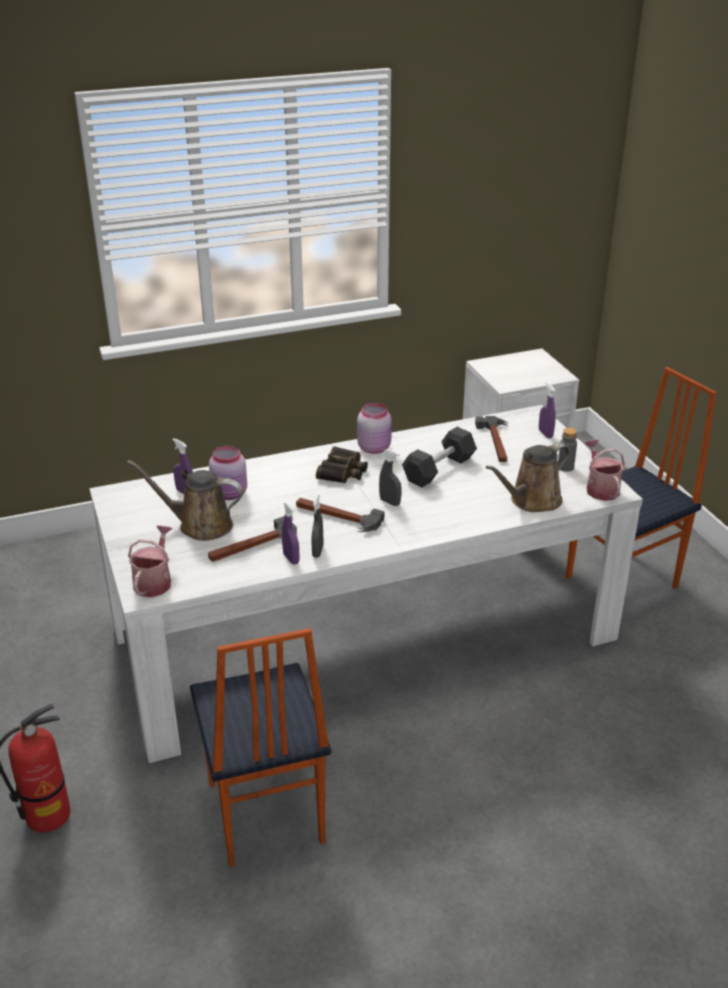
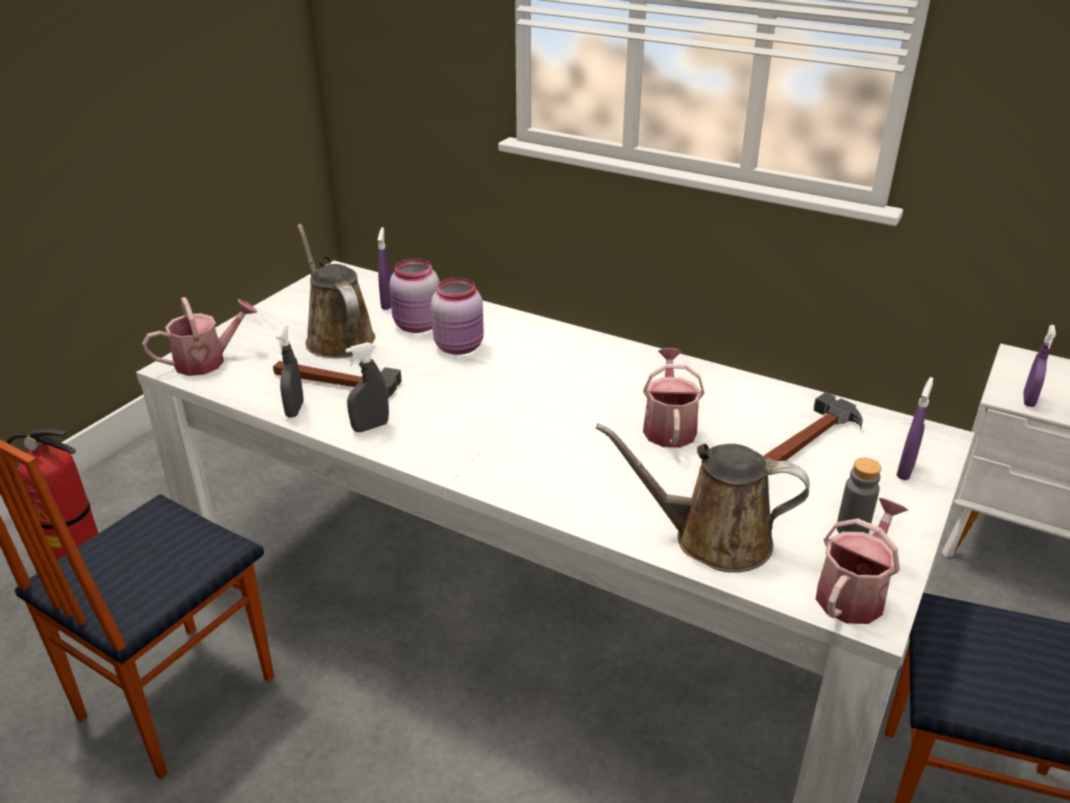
camera: 50 degrees right, 0 degrees up
purple spray bottle [282,502,300,564] -> purple spray bottle moved to [1023,325,1056,407]
hammer [296,498,384,532] -> none
binoculars [316,446,368,483] -> none
pink jar [357,403,392,454] -> pink jar moved to [431,278,484,355]
grey spray bottle [379,449,402,506] -> grey spray bottle moved to [276,325,304,418]
black dumbbell [402,427,477,487] -> watering can [643,348,705,448]

